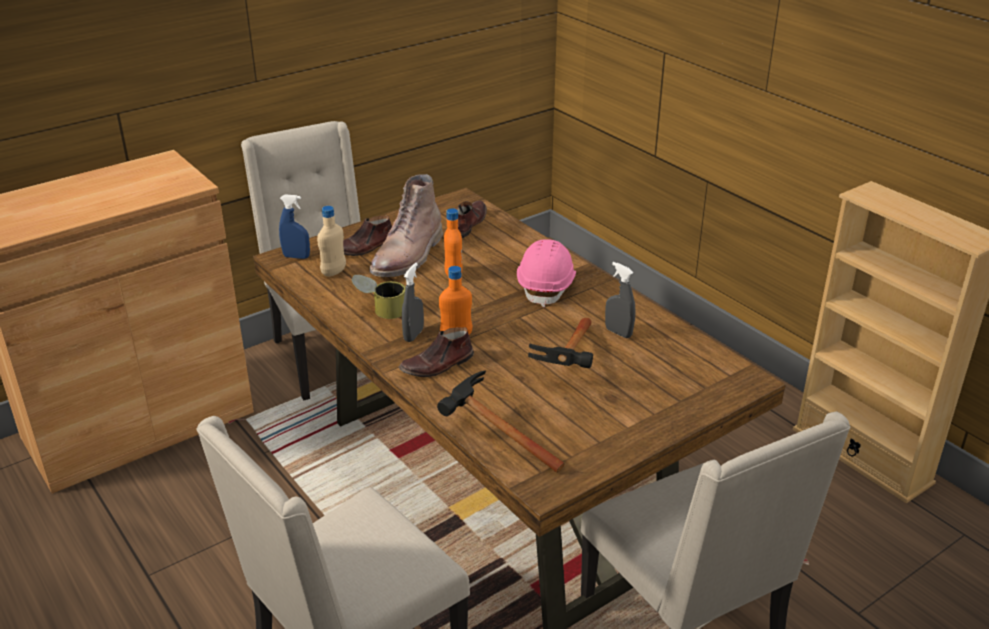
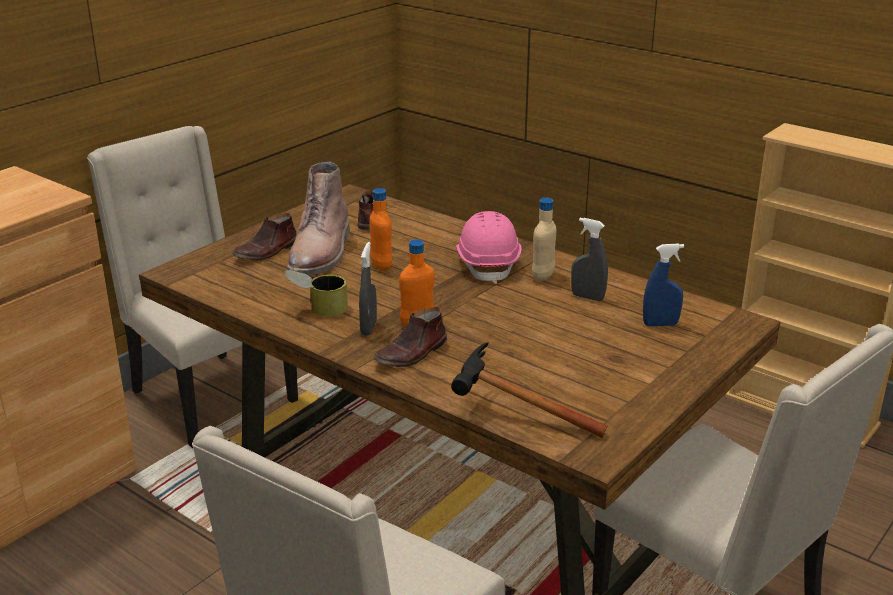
camera: 15 degrees left, 5 degrees down
blue spray bottle [279,194,310,259] -> blue spray bottle moved to [643,243,684,326]
beige bottle [317,206,346,277] -> beige bottle moved to [532,198,556,282]
hammer [528,318,593,368] -> none

